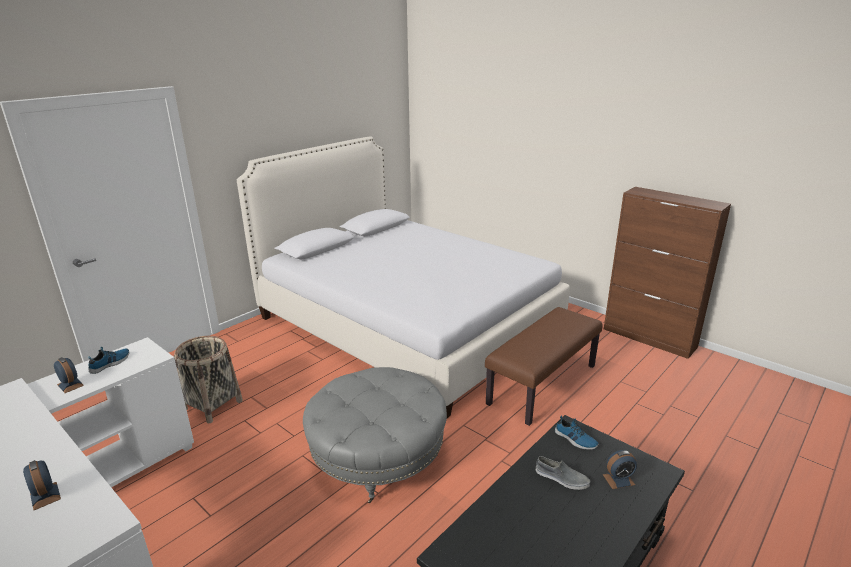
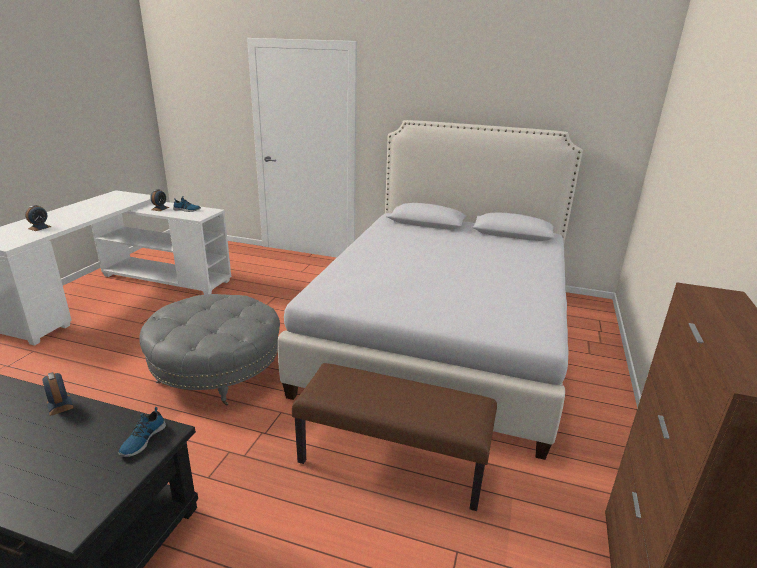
camera: 65 degrees right, 0 degrees up
basket [174,336,243,423] -> none
grey shoe [536,456,590,490] -> none
alarm clock [603,450,637,489] -> alarm clock moved to [42,372,73,416]

